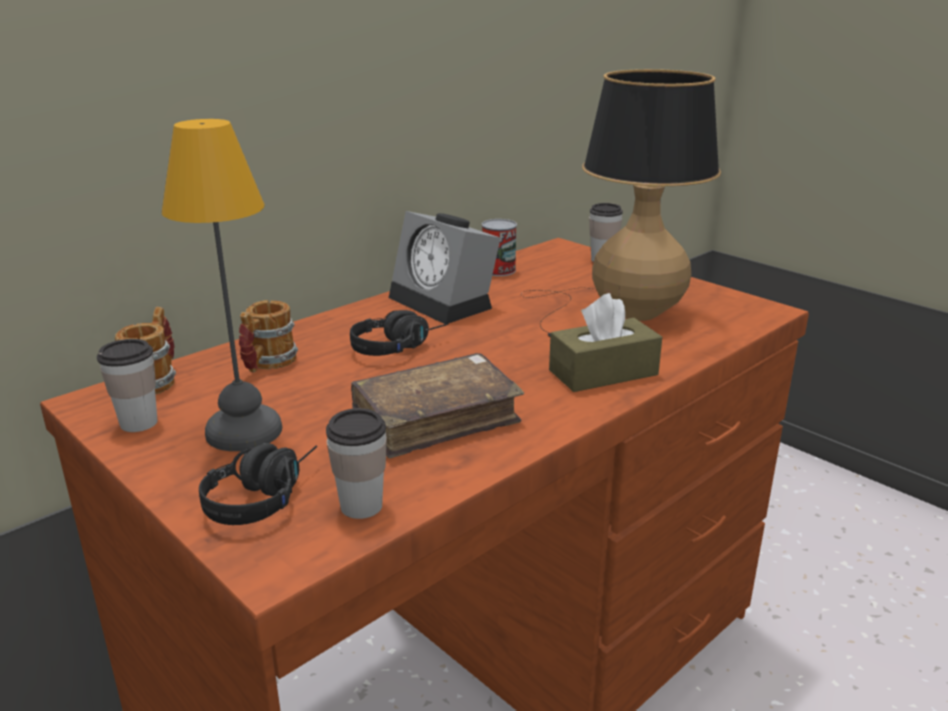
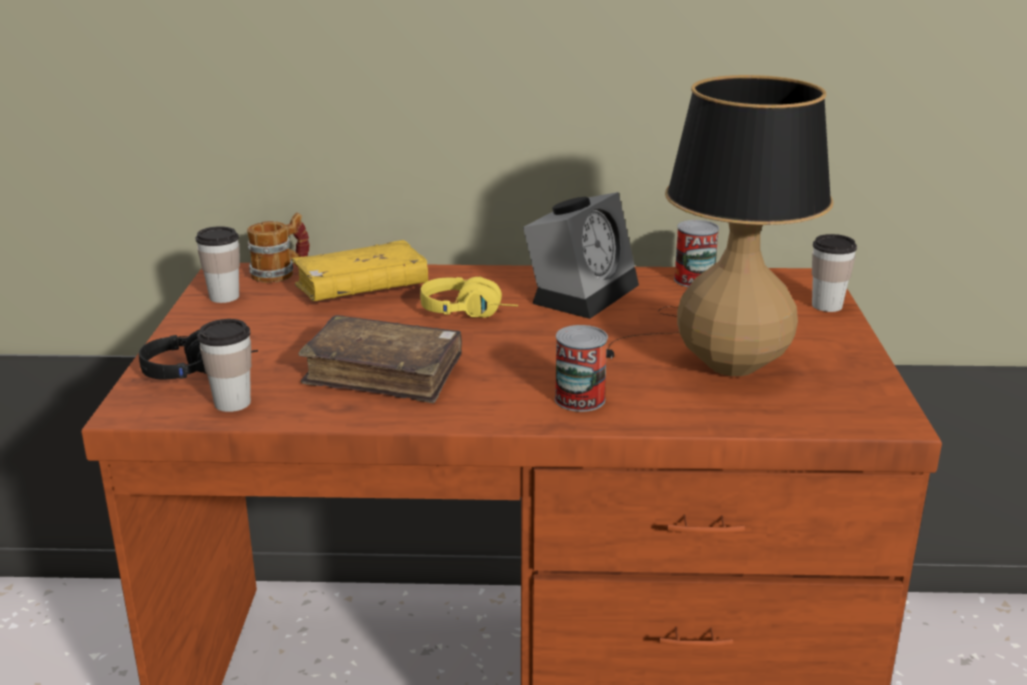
camera: 45 degrees right, 0 degrees up
table lamp [162,119,282,451] -> none
mug [239,300,298,373] -> yellow book [291,240,429,301]
black headphones [350,310,448,356] -> yellow headphones [420,277,518,318]
alarm clock [389,211,501,324] -> alarm clock turned 150 degrees counterclockwise [523,192,639,319]
brown tissue box [549,293,662,392] -> can [555,325,608,412]

